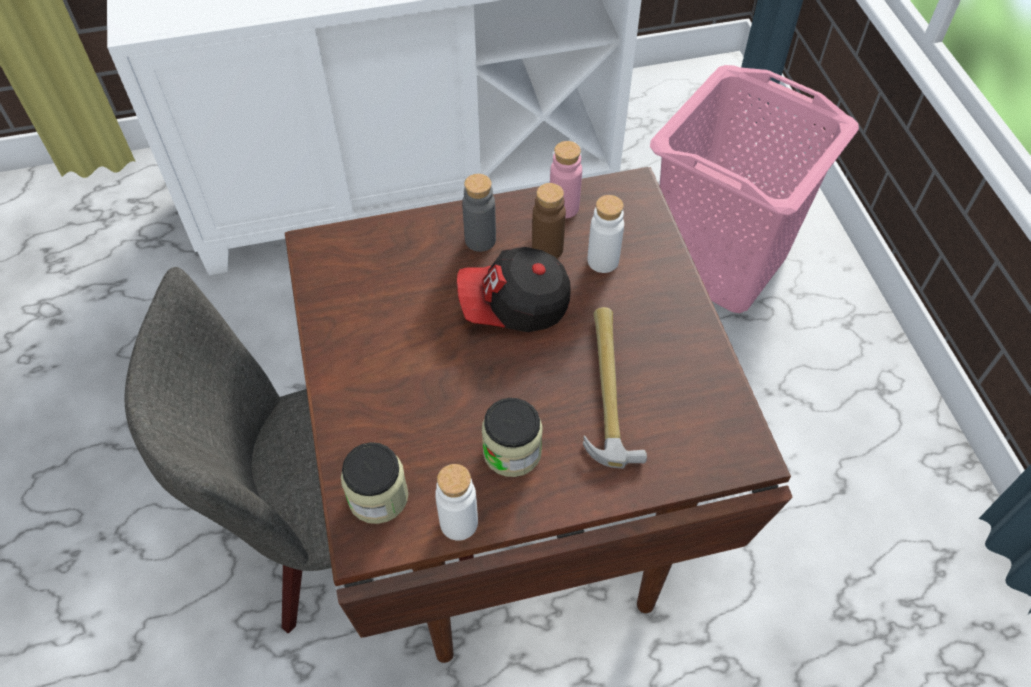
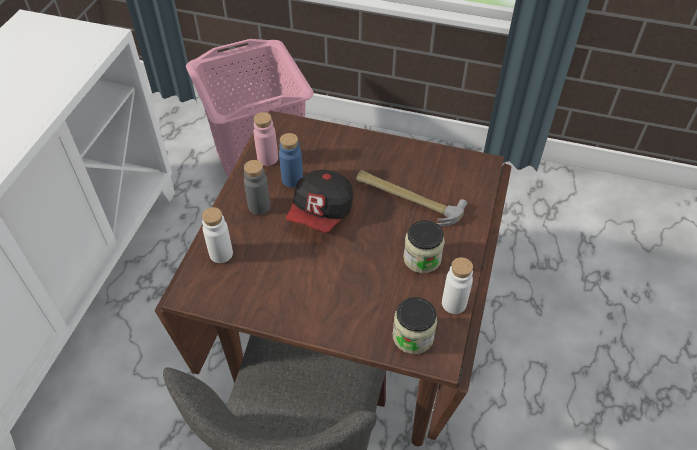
camera: 60 degrees left, 5 degrees down
brown bottle [532,183,566,259] -> blue bottle [279,133,303,187]
white bottle [587,195,624,273] -> white bottle moved to [202,207,233,263]

